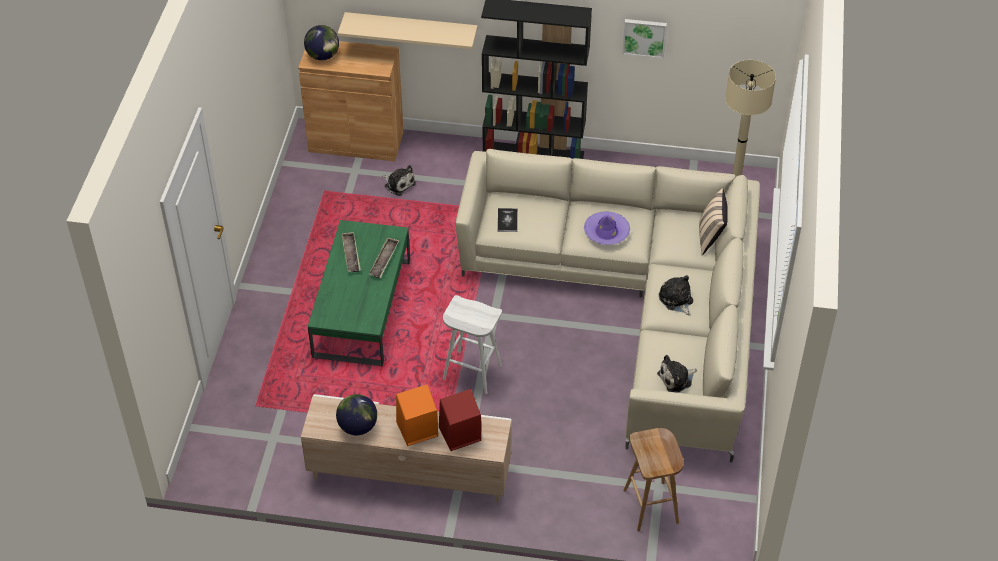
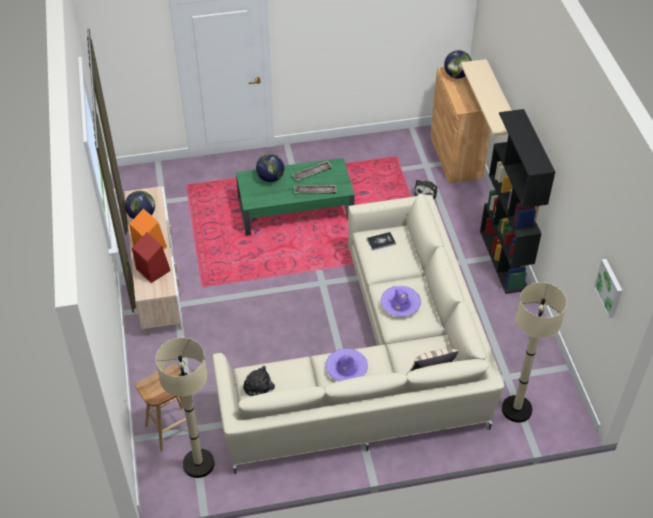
camera: 70 degrees right, 0 degrees up
white stool [443,295,502,394] -> none
picture [622,19,667,59] -> picture moved to [594,259,623,318]
plush toy [659,275,693,316] -> purple hat [325,348,368,381]
none -> beige floor lamp [156,338,215,478]
none -> globe [256,154,284,182]

